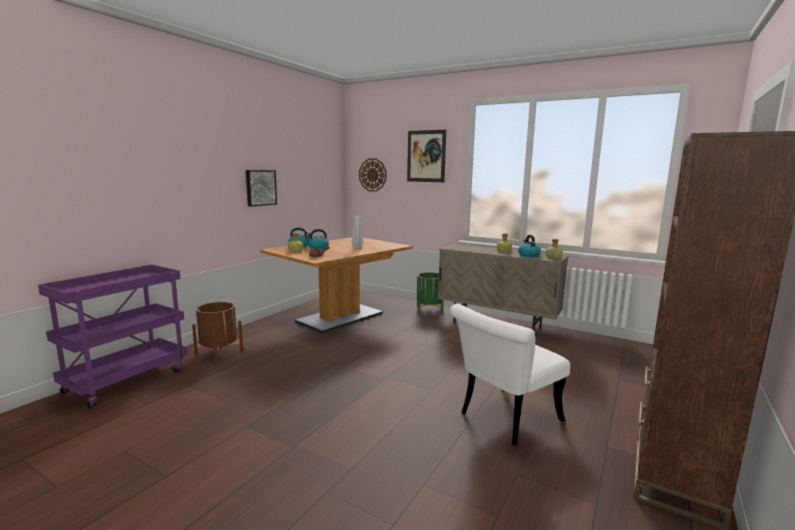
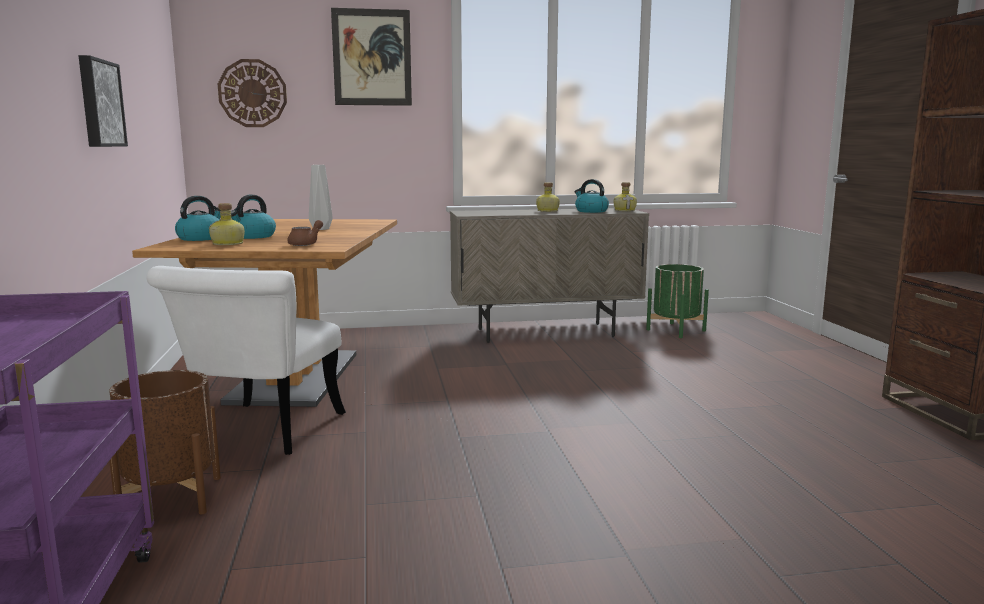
camera: 40 degrees left, 0 degrees up
green planter [417,272,443,315] -> green planter moved to [646,264,709,338]
white chair [450,304,570,446] -> white chair moved to [146,266,346,455]

